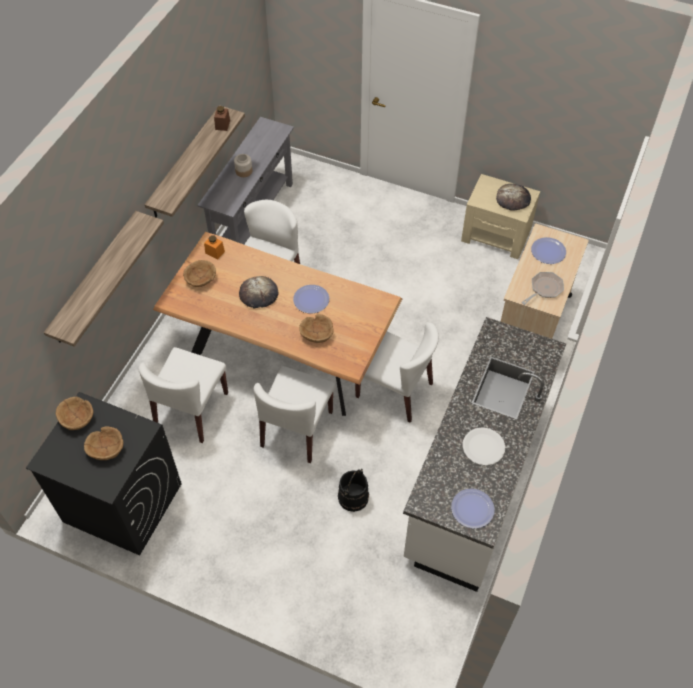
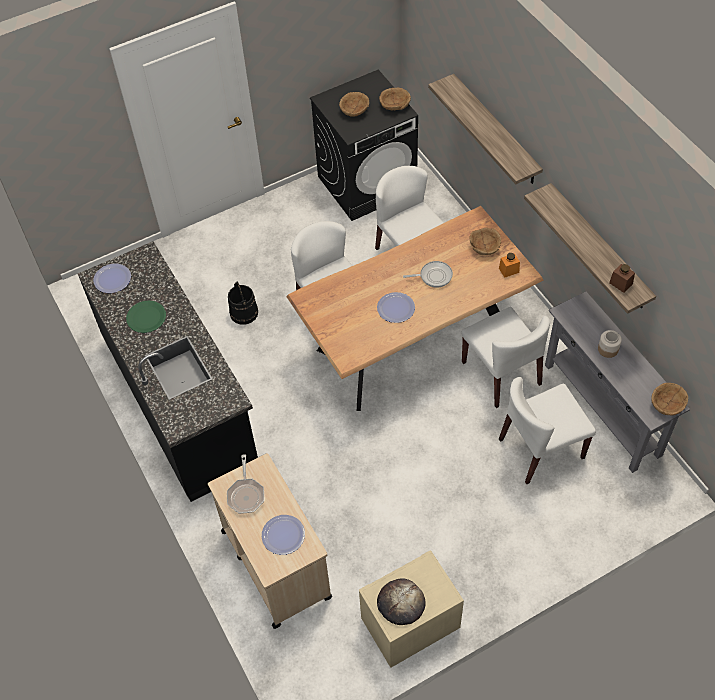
camera: 130 degrees right, 0 degrees up
bread [239,276,279,309] -> frying pan [403,261,453,288]
brown bowl [299,314,334,343] -> brown bowl moved to [651,383,688,415]
white chair [355,322,439,423] -> white chair moved to [499,377,596,484]
white counter [403,317,566,592] -> black counter [78,241,258,502]
white plate [463,427,505,465] -> green plate [126,300,166,333]

